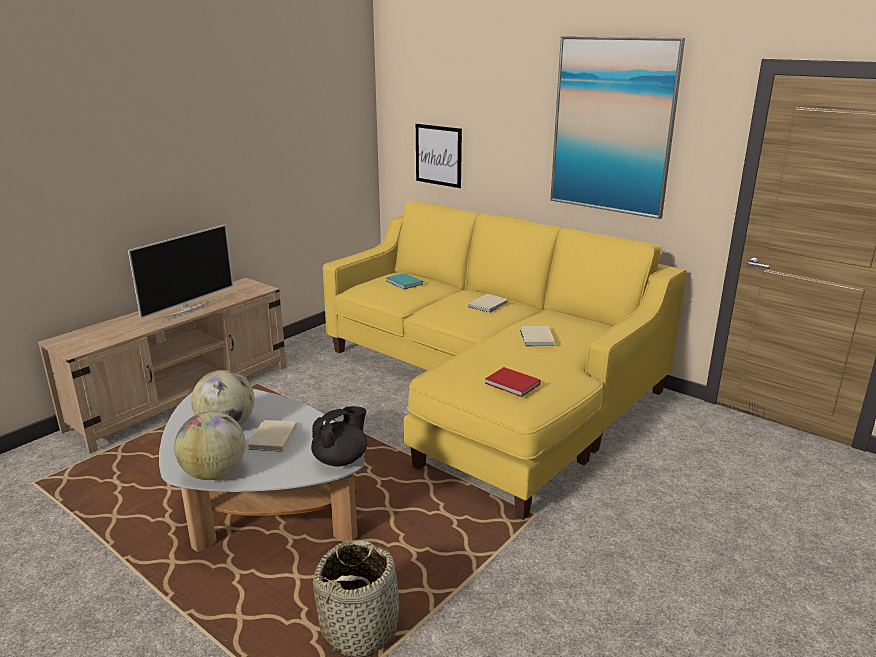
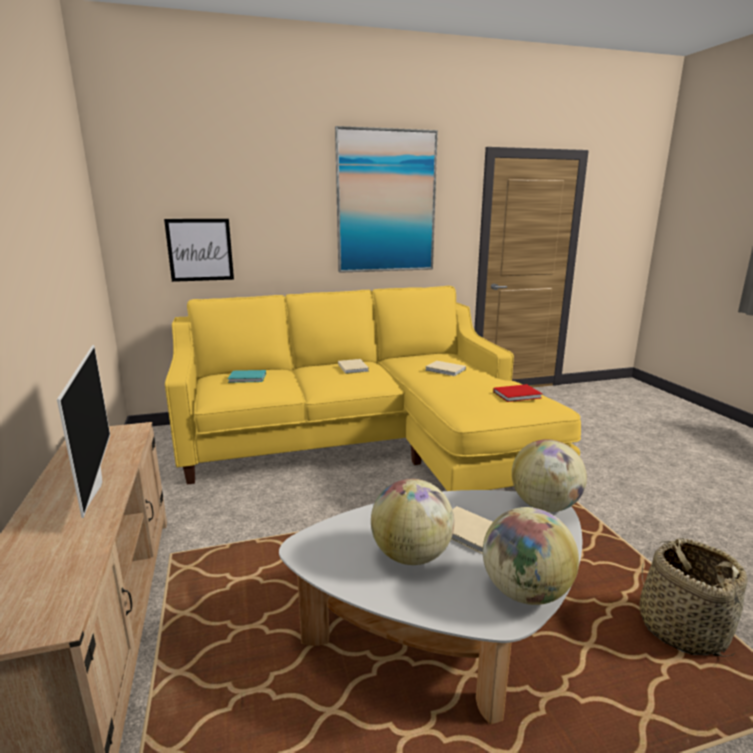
camera: 55 degrees left, 5 degrees down
black teapot [311,406,367,466] -> globe [512,439,587,512]

